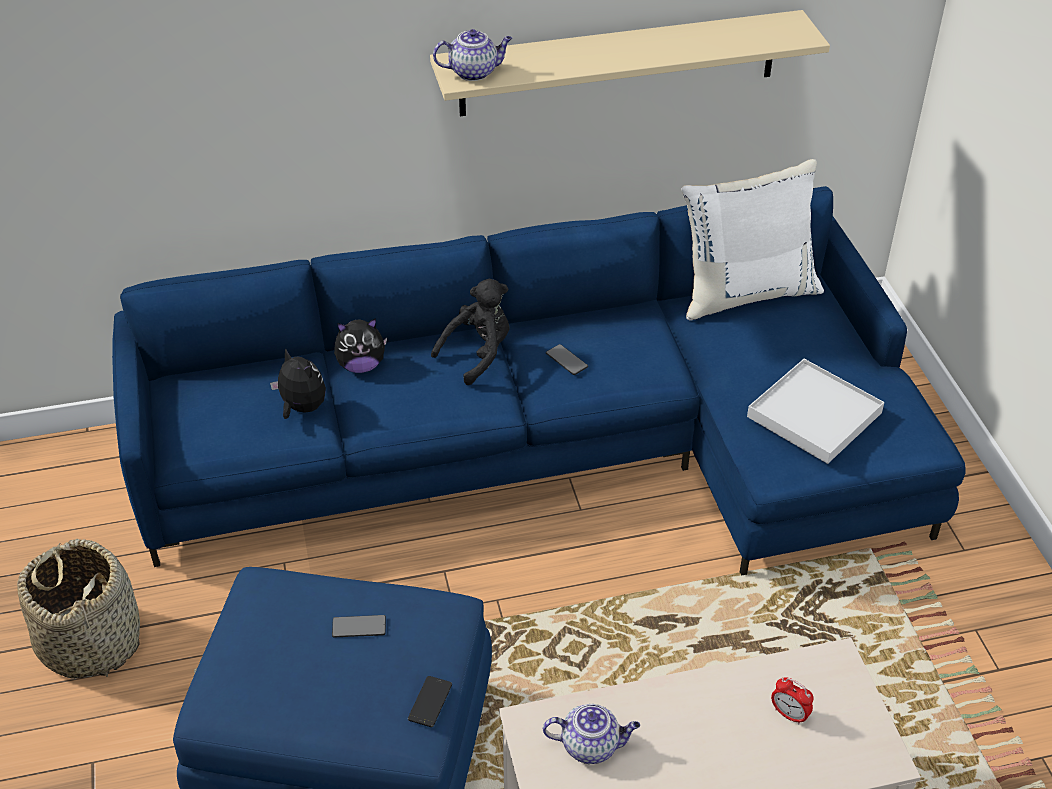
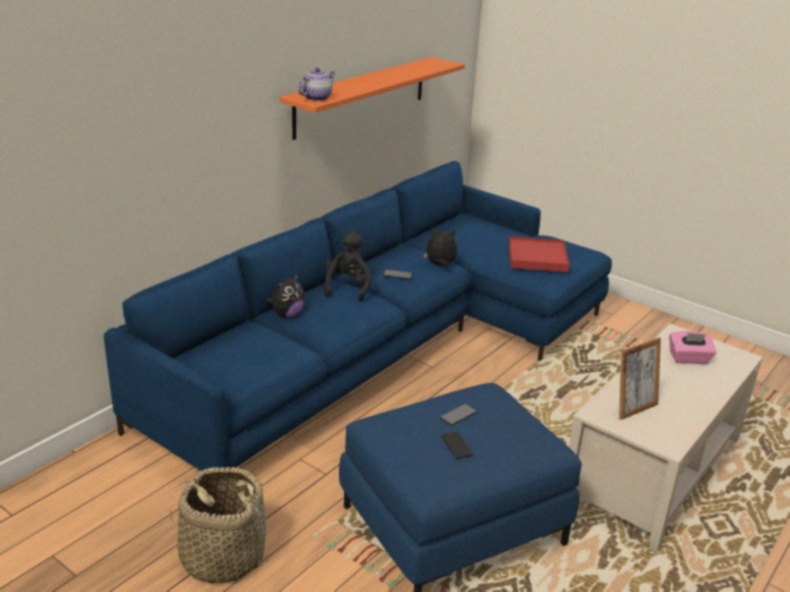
camera: 40 degrees left, 15 degrees down
plush toy [270,348,326,419] -> plush toy moved to [423,228,457,267]
phone [408,676,452,727] -> phone moved to [441,432,473,459]
beige shelf [430,10,830,116] -> orange shelf [280,57,465,140]
teapot [543,704,640,764] -> picture frame [619,337,661,420]
white pillow [681,159,824,320] -> none
white tray [747,359,884,464] -> red tray [509,236,570,272]
alarm clock [771,677,813,725] -> pink tissue box [669,331,717,364]

